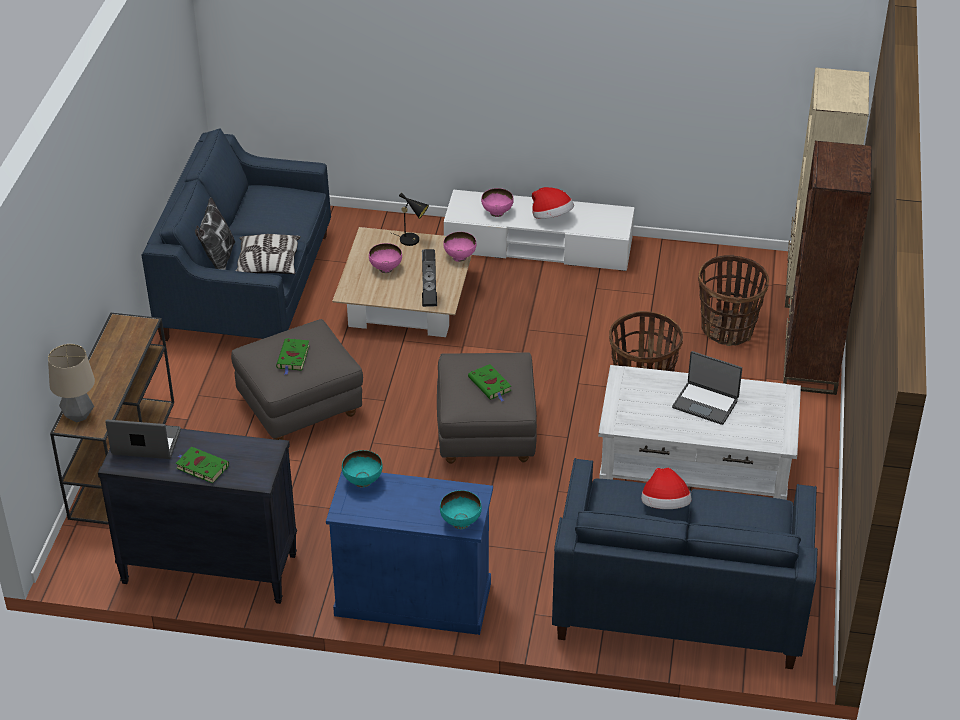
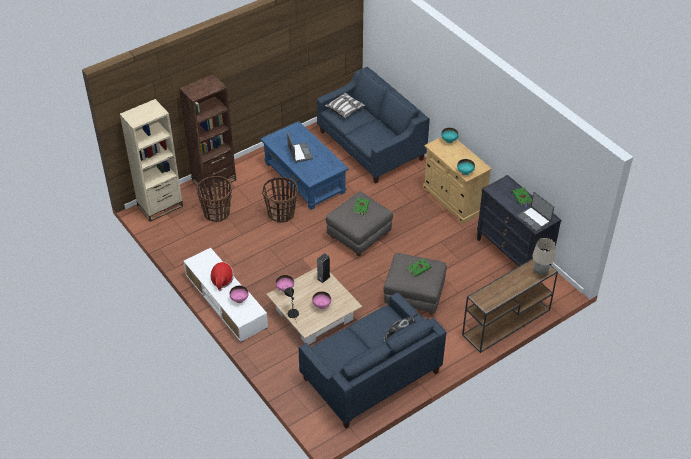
camera: 135 degrees left, 5 degrees up
pillow [236,234,301,274] -> pillow moved to [325,93,365,119]
blue cabinet [326,471,493,635] -> beige cabinet [423,137,492,224]
white coffee table [598,365,801,500] -> blue coffee table [261,121,349,210]
hat [641,468,692,509] -> none

